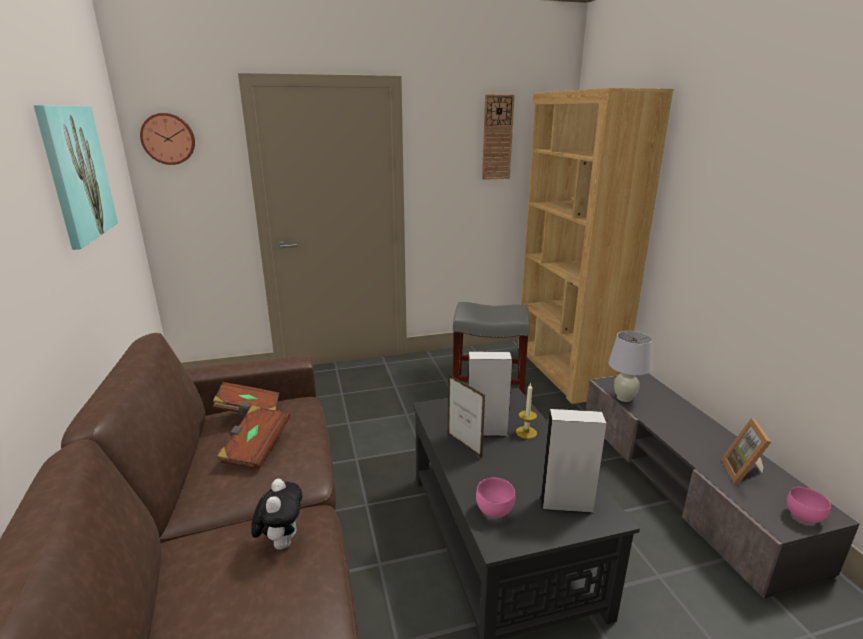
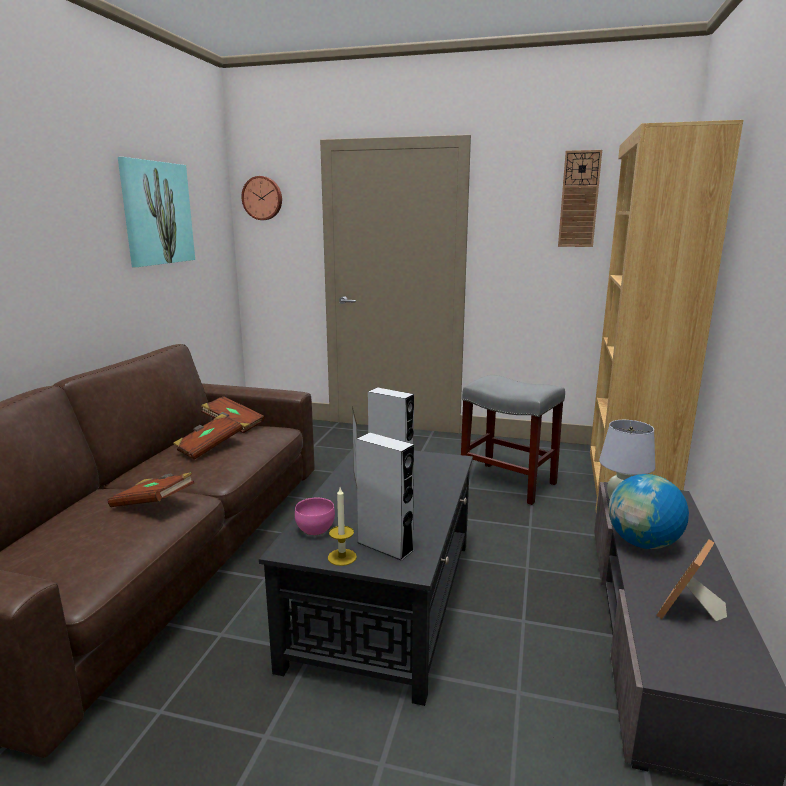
camera: 30 degrees right, 5 degrees down
plush toy [251,479,302,550] -> brown book [107,472,194,507]
candle [516,382,537,439] -> candle moved to [328,488,357,566]
pink bowl [787,487,831,524] -> none
none -> globe [609,474,689,549]

